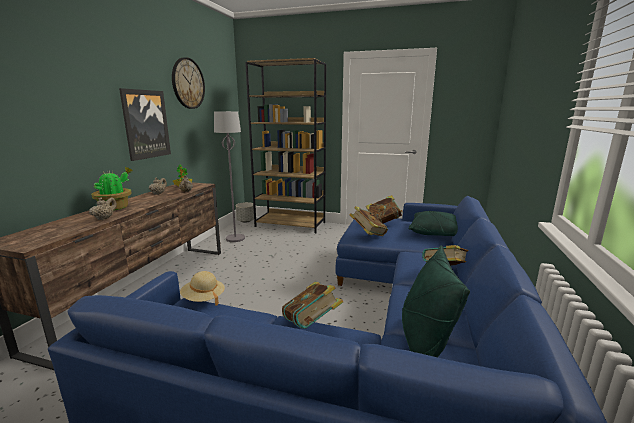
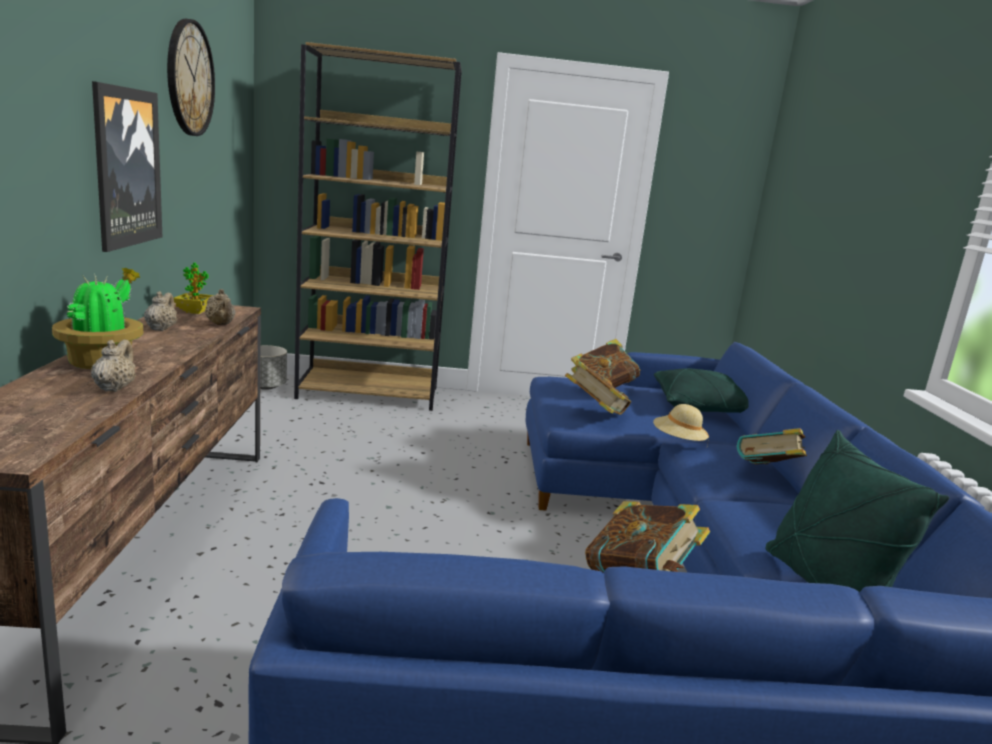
camera: 20 degrees left, 0 degrees up
beige hat [180,271,225,306] -> beige hat moved to [653,404,709,446]
grey floor lamp [214,111,245,242] -> none

